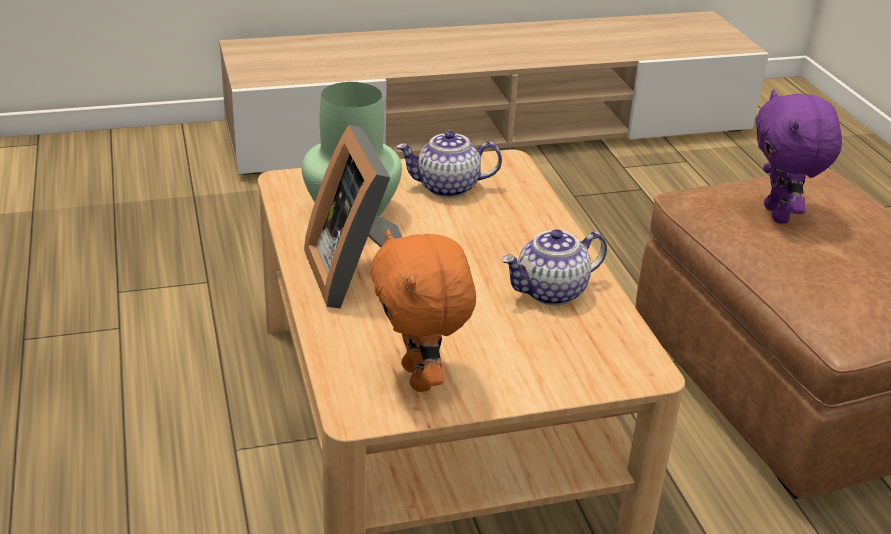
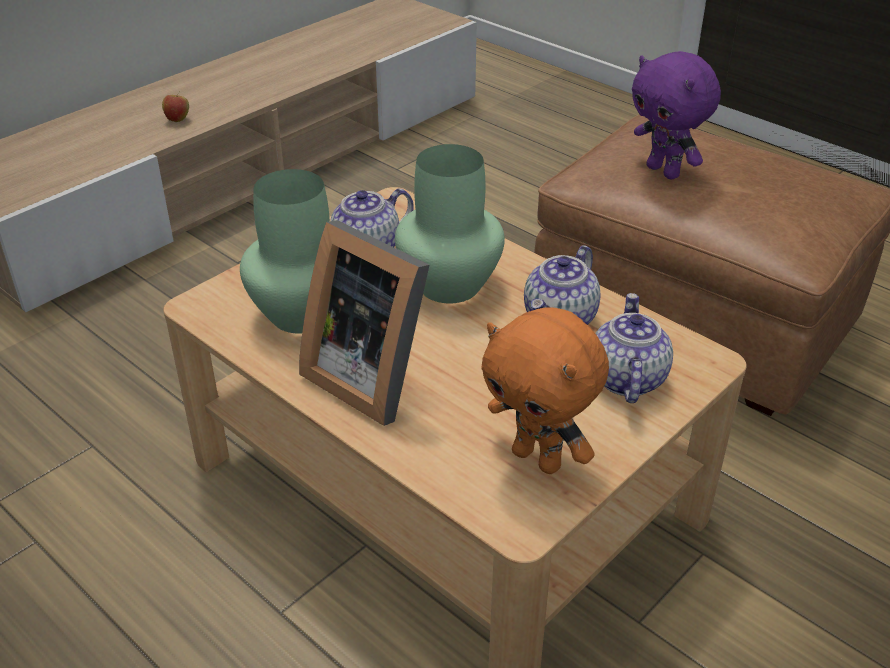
camera: 30 degrees left, 5 degrees up
none -> apple [162,91,189,122]
none -> green vase [395,144,505,304]
none -> teapot [595,293,673,403]

